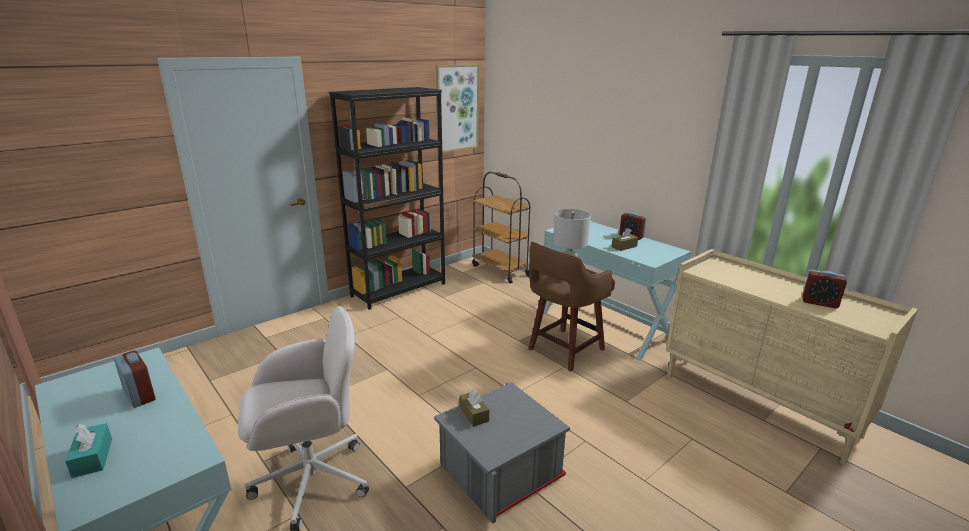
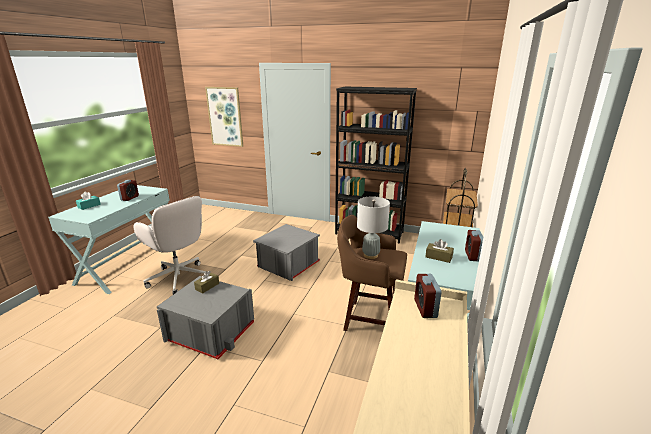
camera: 60 degrees right, 0 degrees up
picture [436,64,479,153] -> picture moved to [205,87,243,147]
alarm clock [802,270,847,309] -> alarm clock moved to [414,274,442,318]
none -> grey storage box [253,224,320,281]

